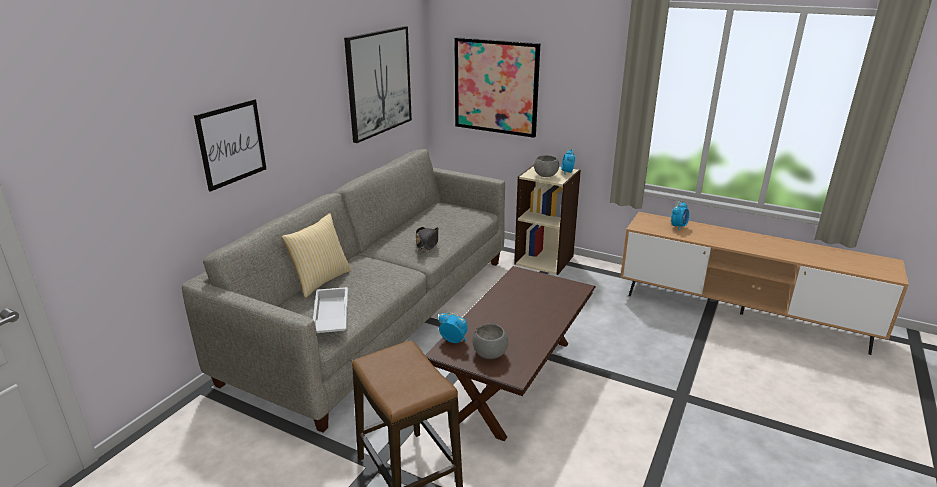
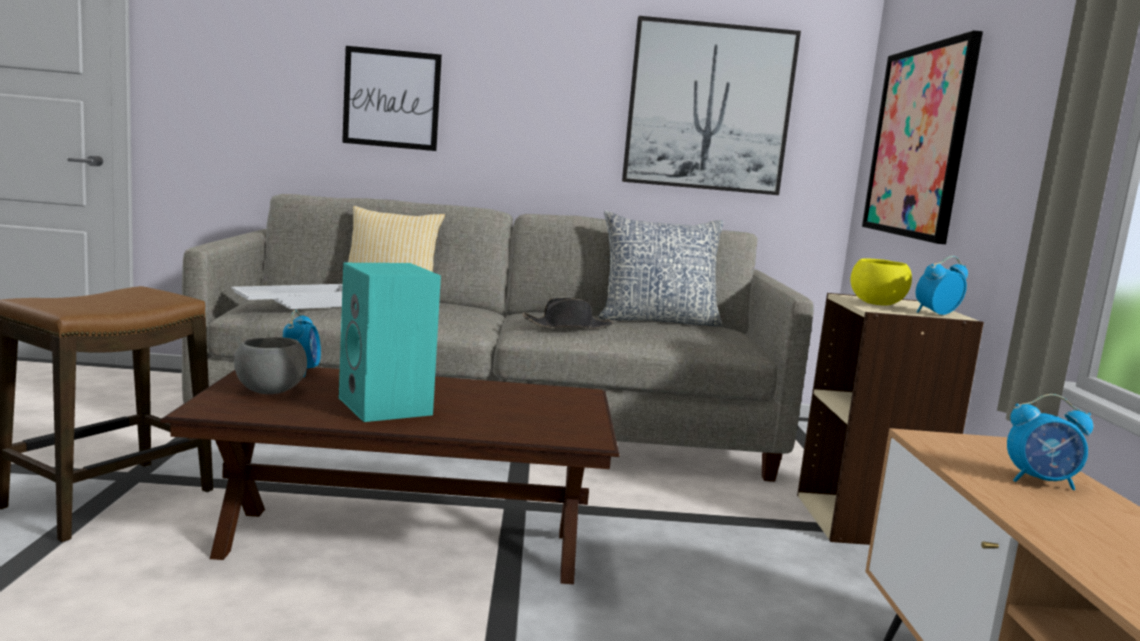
camera: 60 degrees right, 15 degrees down
grey bowl [534,155,559,177] -> yellow bowl [850,258,912,306]
none -> turquoise speaker [339,263,441,422]
none -> pillow [598,211,724,326]

